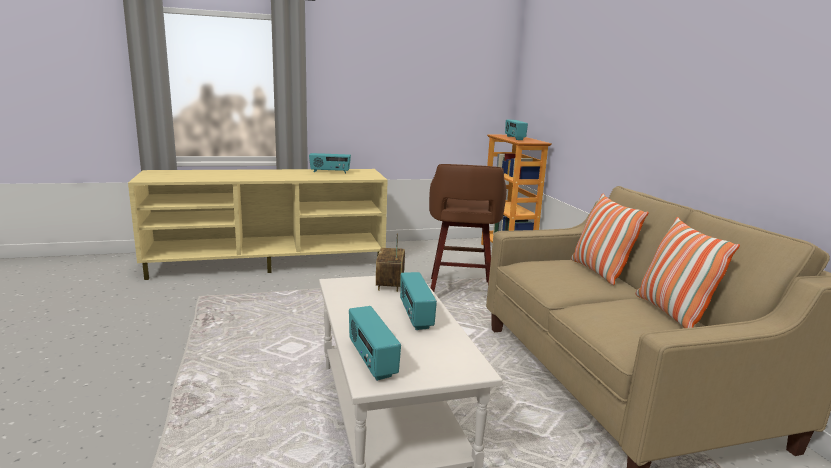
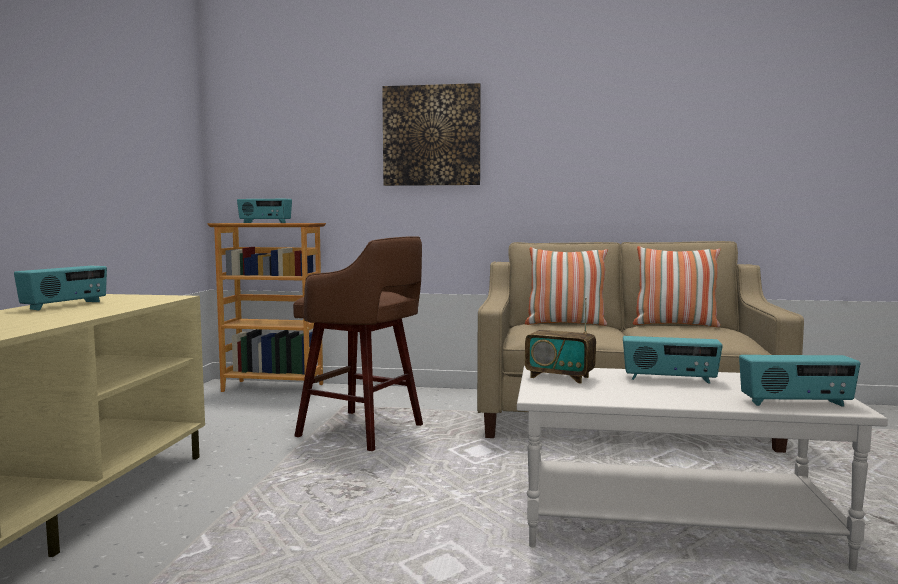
camera: 65 degrees left, 10 degrees down
none -> picture [382,83,481,186]

